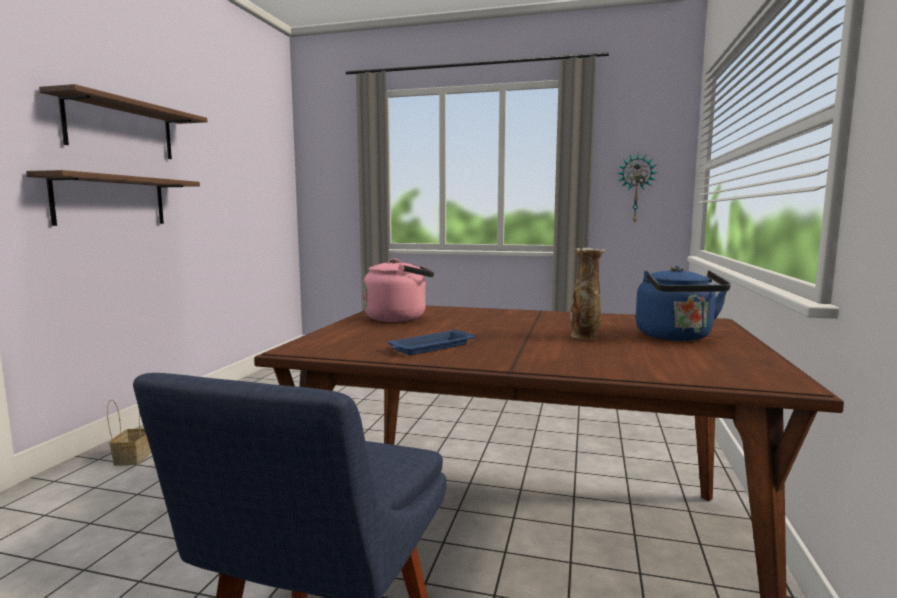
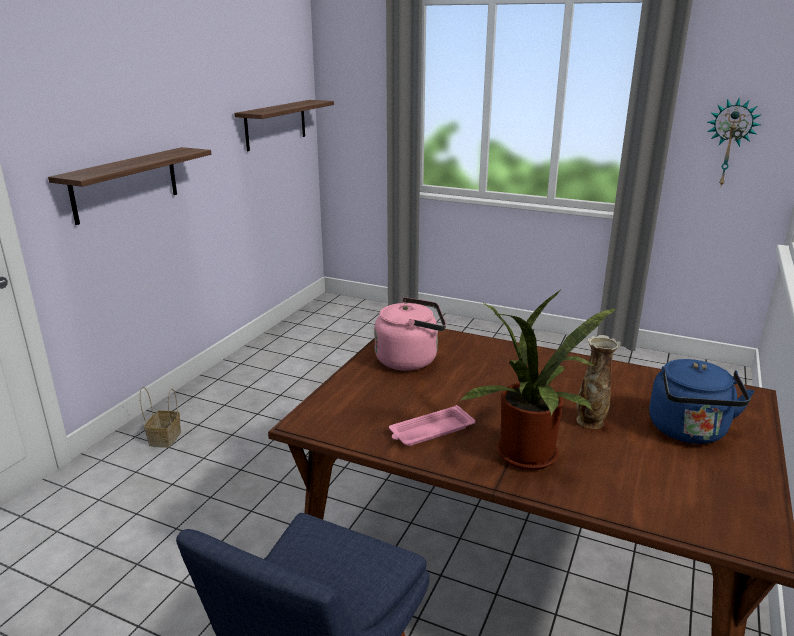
camera: 10 degrees right, 15 degrees up
shelf [39,84,208,159] -> shelf moved to [234,100,334,151]
blue tray [388,329,476,355] -> pink tray [389,405,476,446]
none -> potted plant [460,291,617,470]

